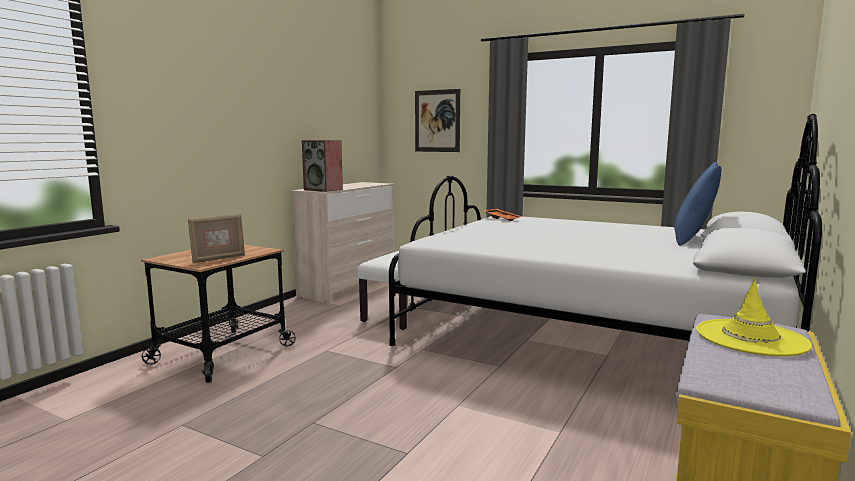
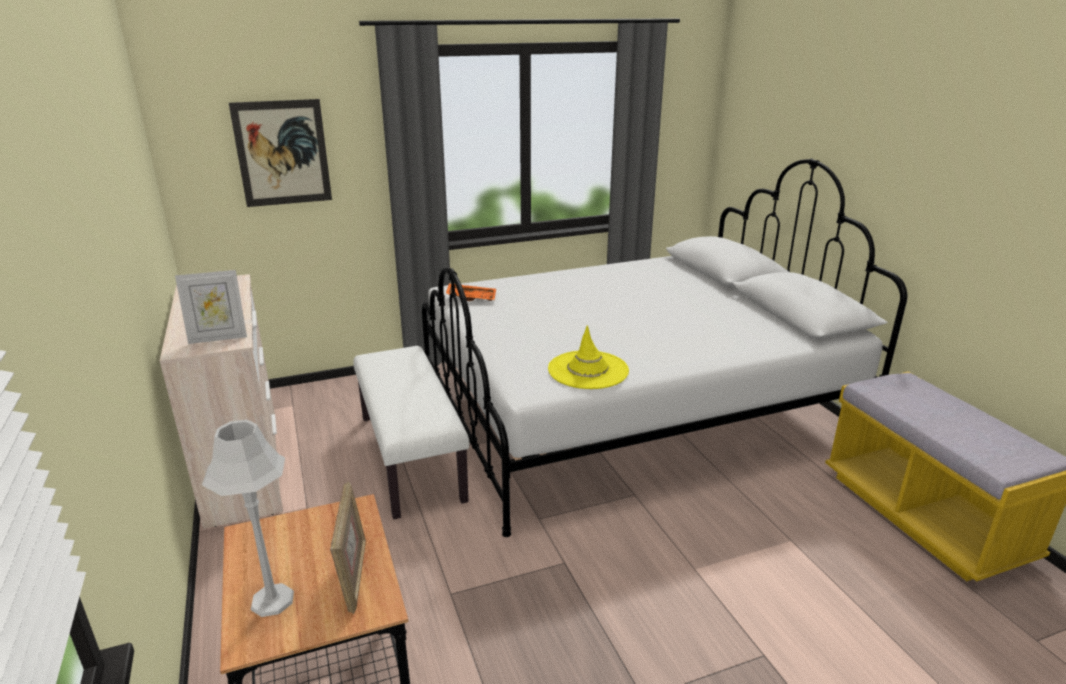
camera: 50 degrees left, 15 degrees up
speaker [302,140,343,192] -> picture frame [175,270,247,344]
blue pillow [674,162,722,246] -> none
yellow hat [696,278,812,356] -> yellow hat moved to [548,325,629,389]
none -> grey table lamp [202,420,294,617]

